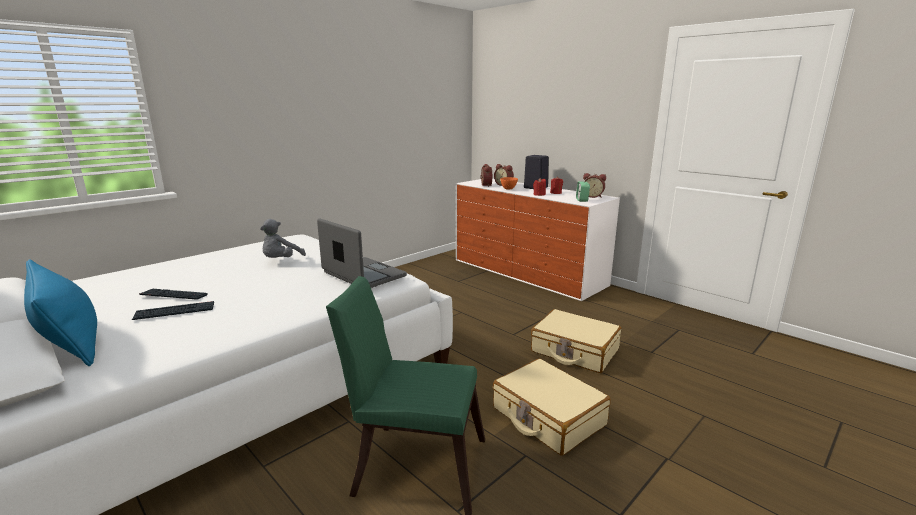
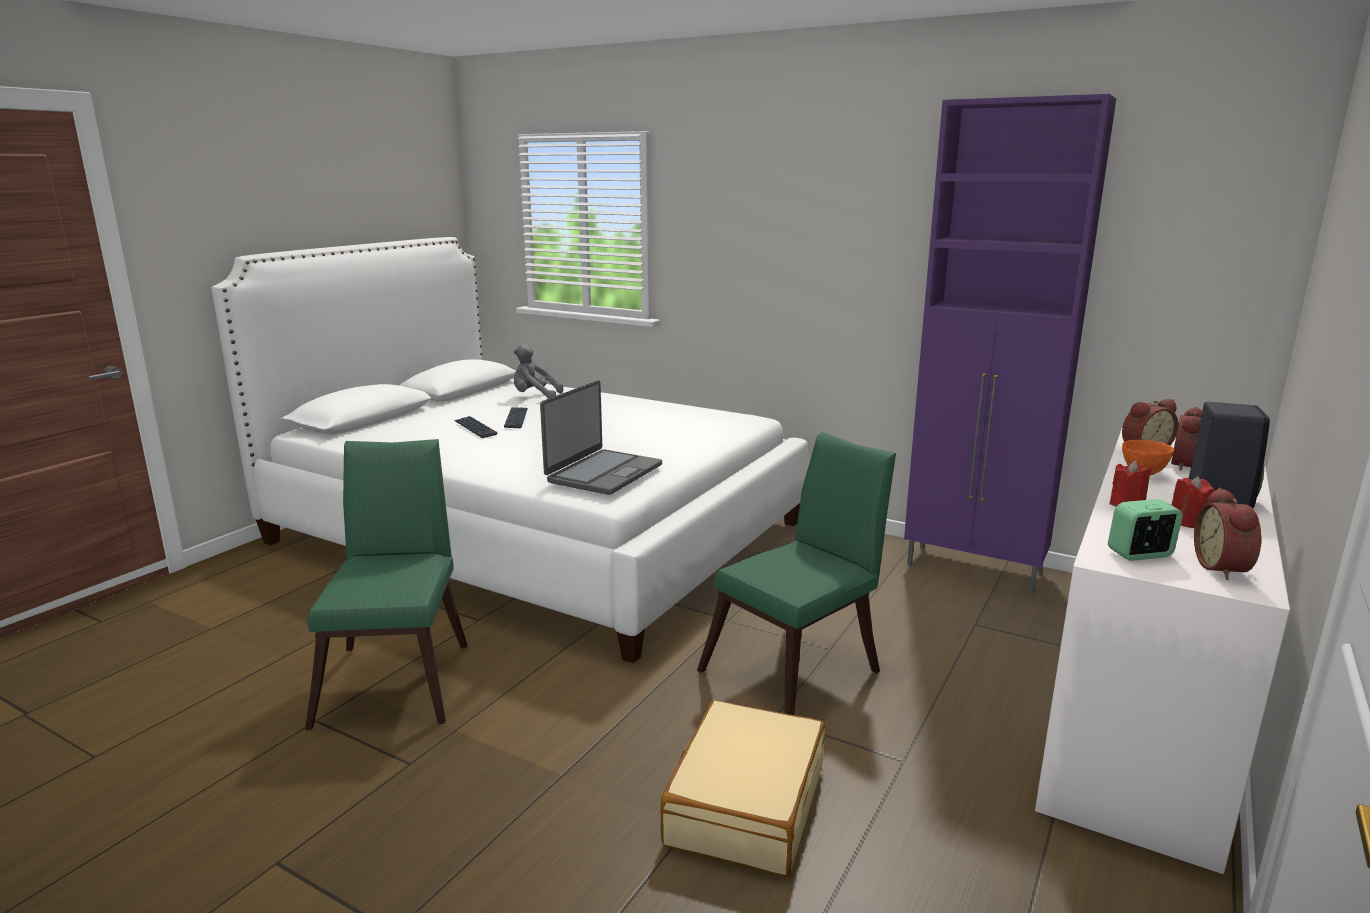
camera: 75 degrees right, 0 degrees up
blue pillow [24,259,97,366] -> none
grey plush toy [260,219,306,258] -> grey plush toy moved to [514,344,563,399]
beige suitcase [493,359,611,456] -> none
none -> green chair [697,432,896,715]
none -> purple cabinet [904,94,1116,593]

